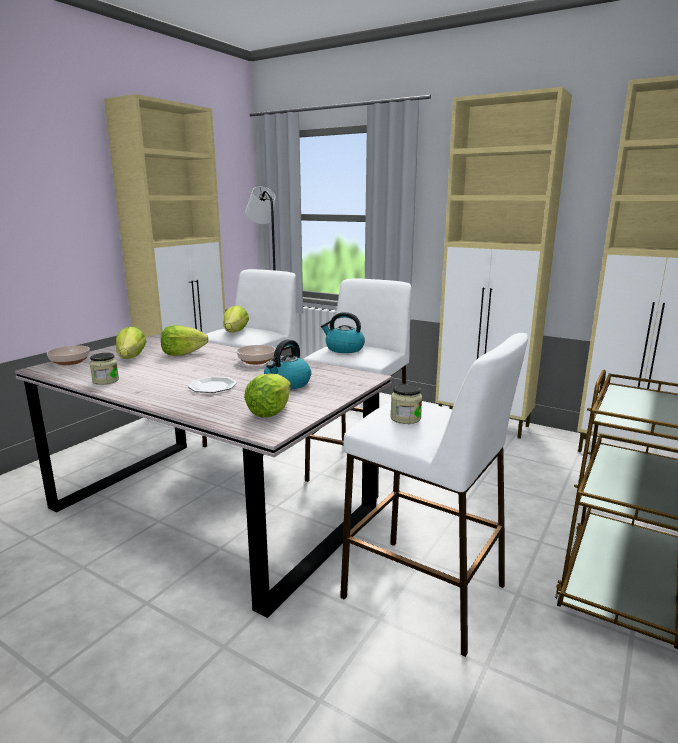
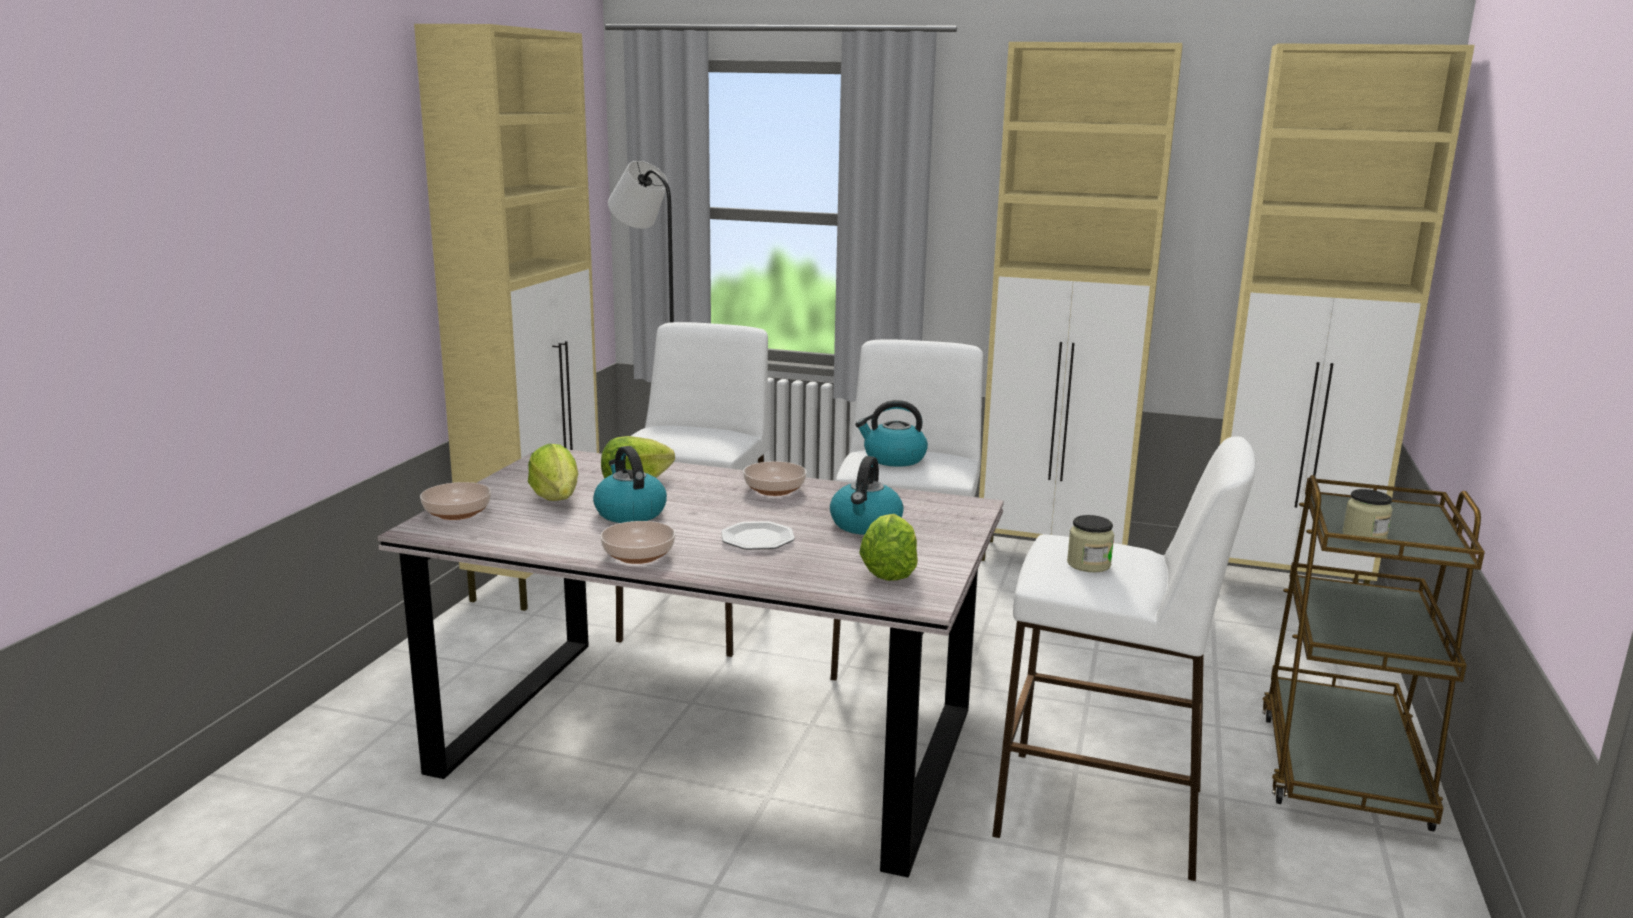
camera: 15 degrees left, 0 degrees up
jar [90,353,119,385] -> jar moved to [1342,489,1393,543]
lettuce [224,305,249,333] -> none
none -> kettle [593,446,667,523]
none -> bowl [600,521,675,564]

